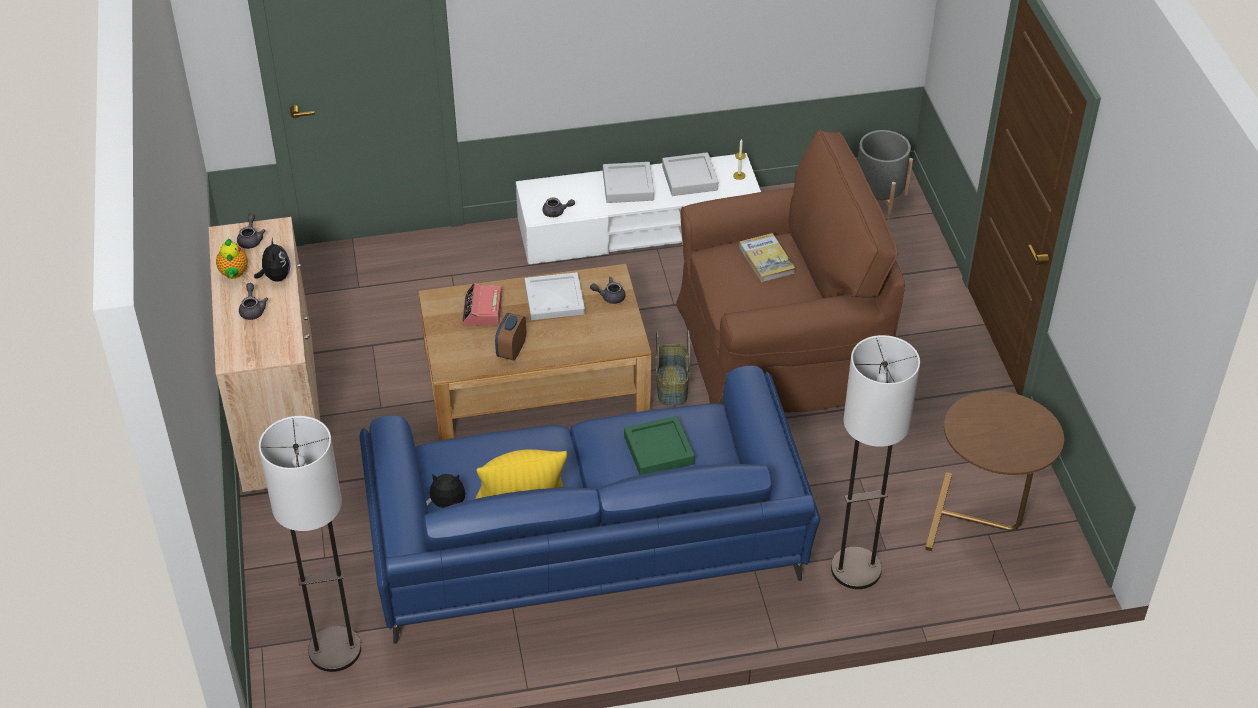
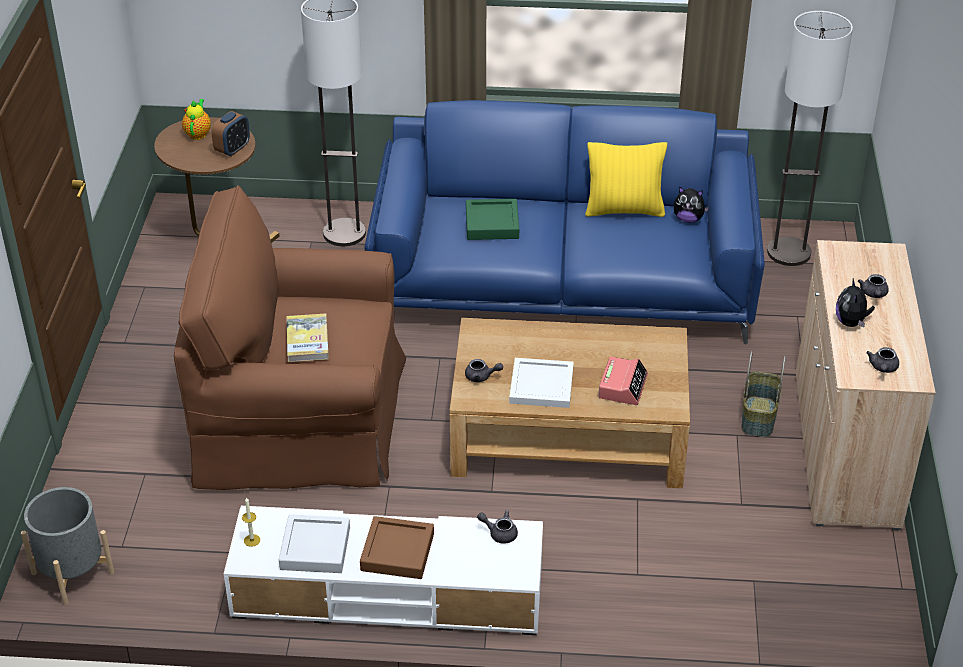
camera: 165 degrees left, 5 degrees down
teapot [216,238,248,279] -> teapot moved to [182,99,211,140]
alarm clock [495,313,526,360] -> alarm clock moved to [211,111,250,157]
grey tray [603,162,654,203] -> brown tray [360,516,434,579]
basket [655,330,690,405] -> basket moved to [742,351,786,437]

